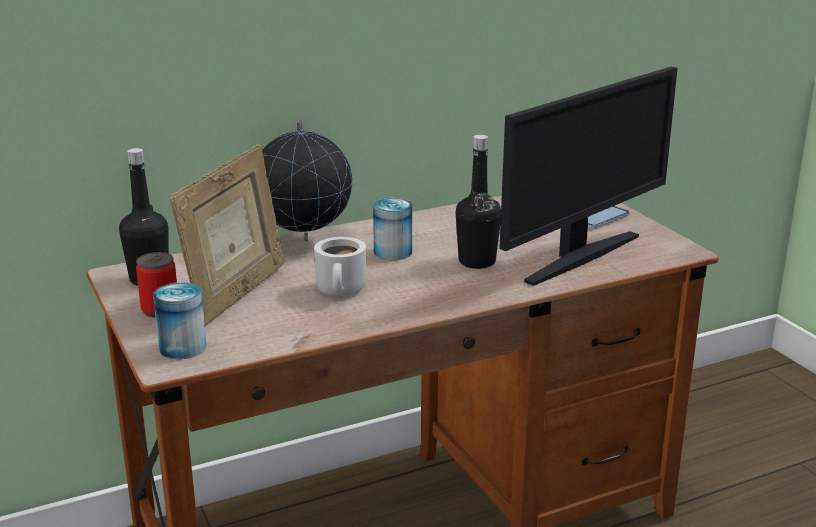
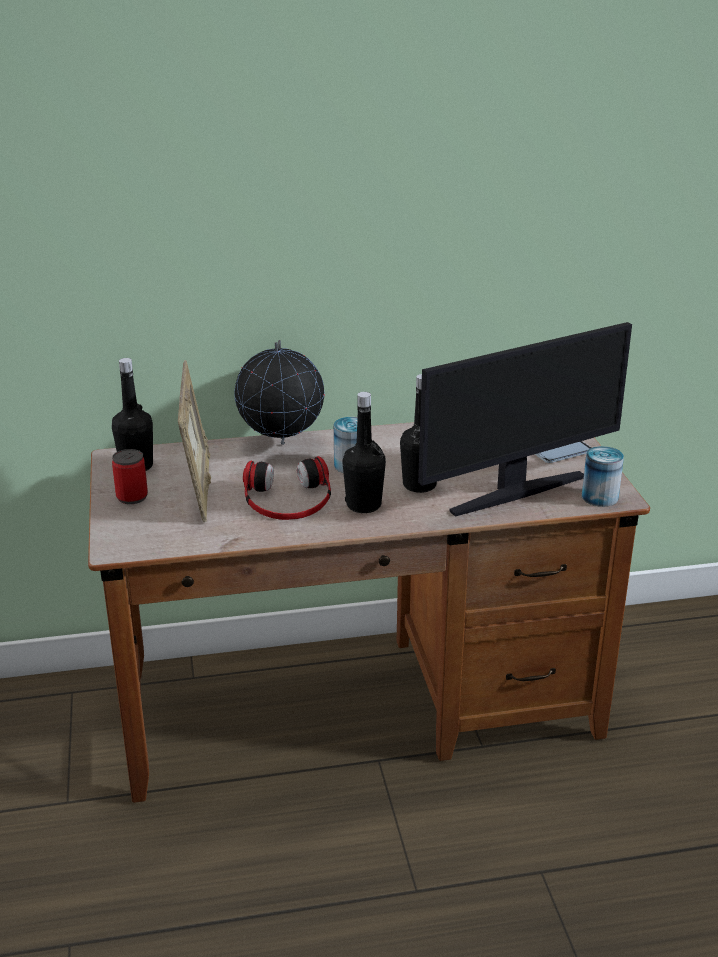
camera: 15 degrees right, 5 degrees up
can [153,282,206,359] -> can moved to [582,446,624,507]
picture frame [170,144,284,326] -> picture frame turned 45 degrees counterclockwise [178,360,211,522]
white mug [314,237,366,296] -> headphones [243,456,331,520]
none -> black bottle [342,392,386,513]

